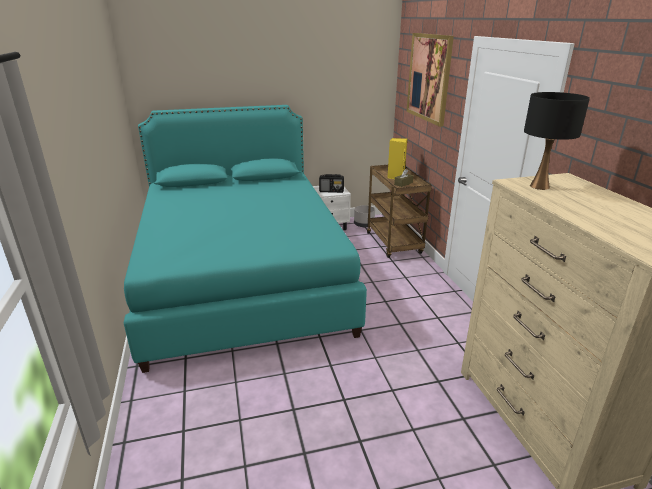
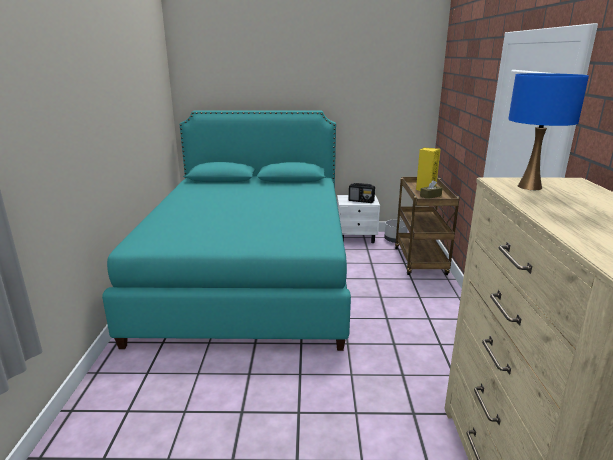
camera: 15 degrees right, 5 degrees down
picture [407,33,454,127] -> none
black table lamp [524,92,590,190] -> blue table lamp [508,73,589,190]

